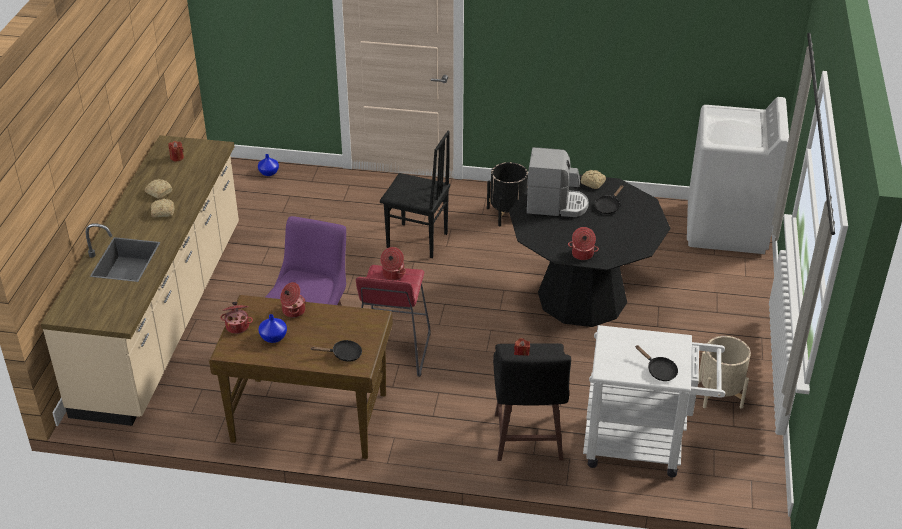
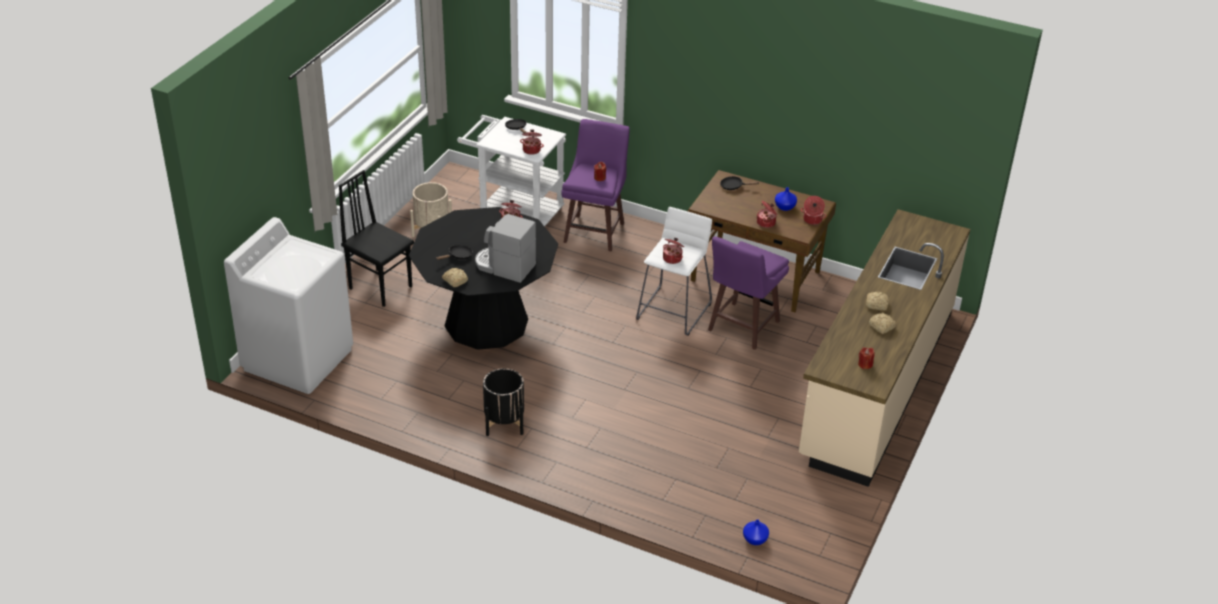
camera: 165 degrees left, 0 degrees up
red stool [356,265,431,377] -> white stool [636,207,712,336]
black chair [380,131,450,258] -> black chair moved to [339,170,414,307]
black stool [493,343,571,461] -> purple stool [561,119,630,251]
none -> cooking pot [520,130,544,155]

